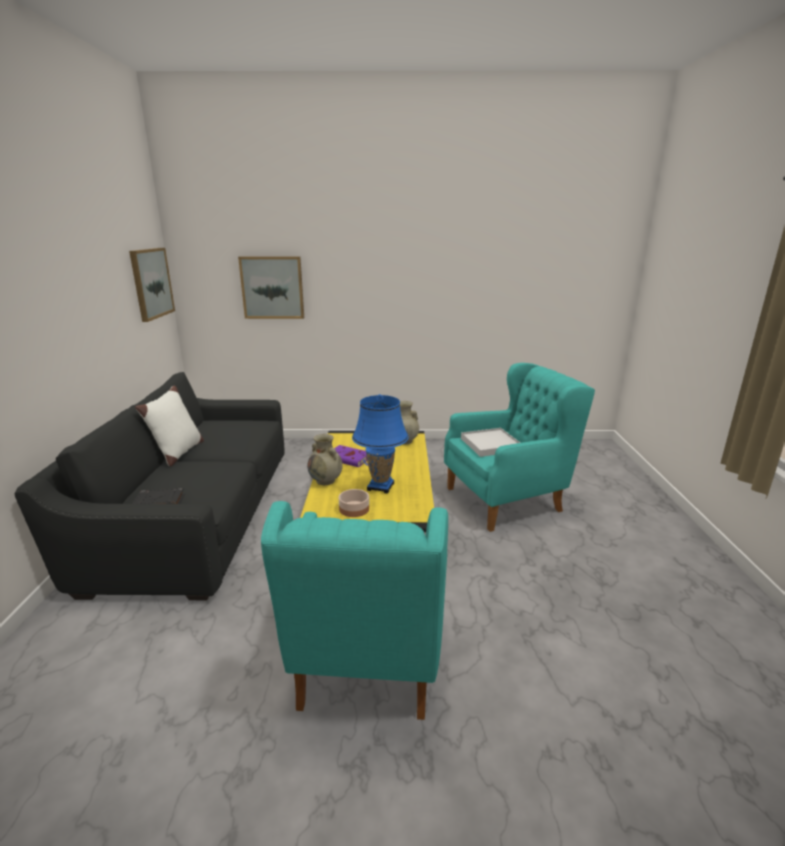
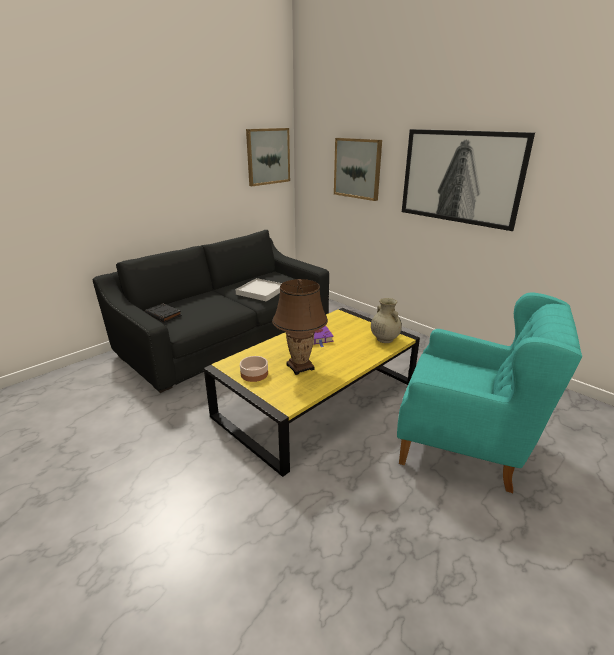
camera: 45 degrees right, 5 degrees up
white pillow [135,386,204,466] -> none
turquoise armchair [261,501,448,720] -> none
beige vase [307,434,343,485] -> none
blue table lamp [352,394,409,494] -> brown table lamp [272,279,328,375]
white tray [461,428,520,457] -> white tray moved to [235,278,282,301]
none -> picture [402,129,535,231]

